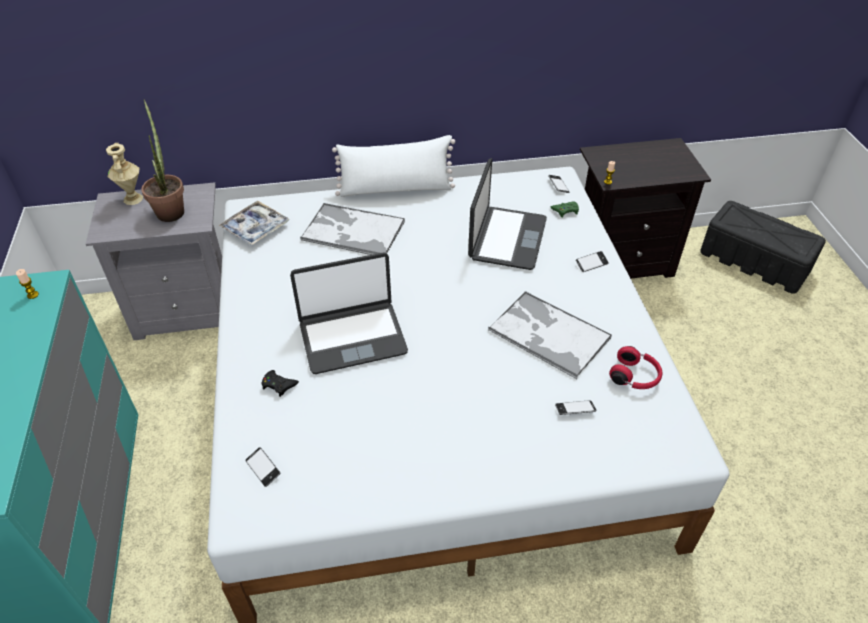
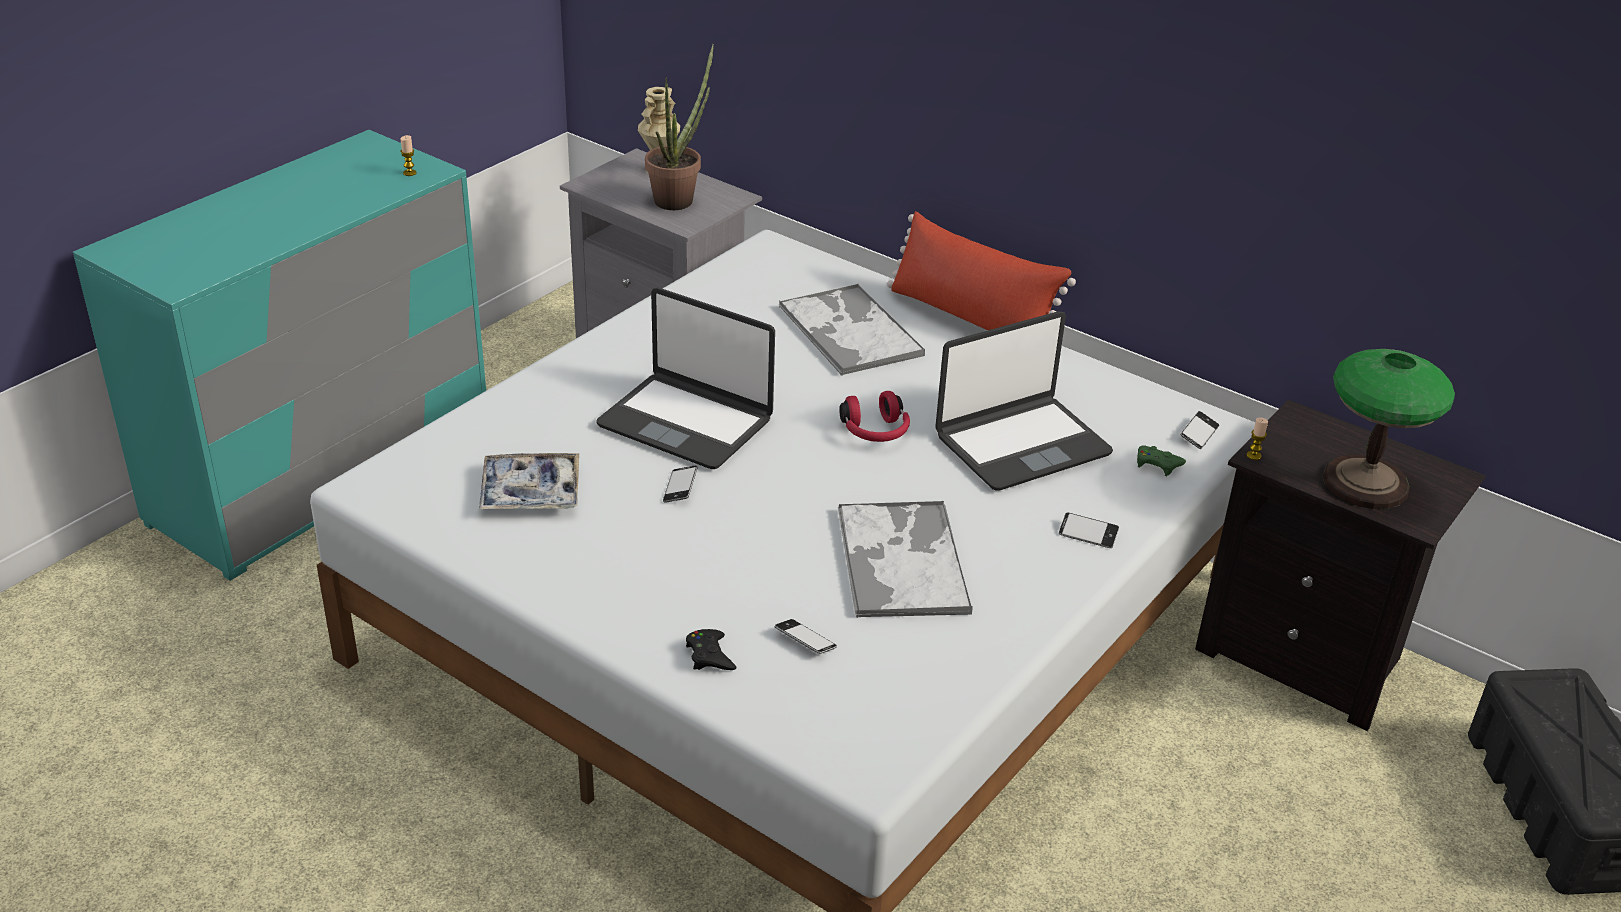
camera: 45 degrees right, 10 degrees down
tray [219,201,289,246] -> tray moved to [479,453,579,510]
phone [245,447,280,487] -> phone moved to [663,465,698,503]
black game controller [261,370,299,397] -> black game controller moved to [686,629,736,670]
white pillow [332,135,455,197] -> red pillow [887,211,1076,330]
red headphones [609,346,662,389] -> red headphones moved to [839,391,910,442]
none -> table lamp [1323,349,1455,509]

